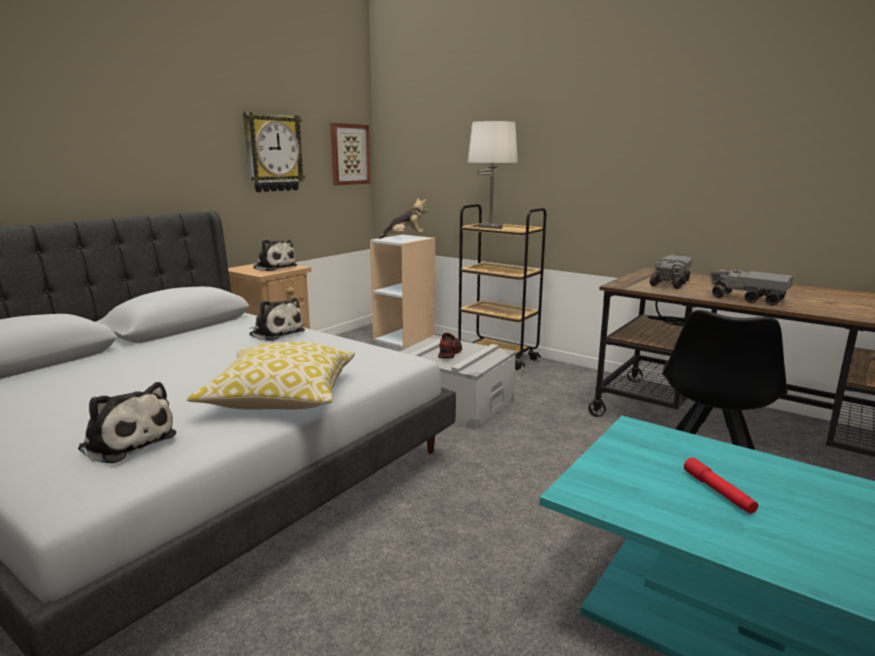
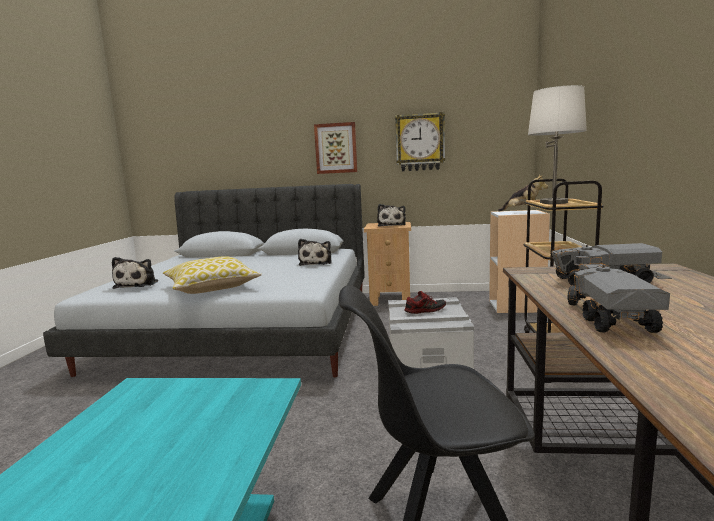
camera: 60 degrees right, 5 degrees down
picture [330,123,371,185] -> picture moved to [314,122,357,174]
red flashlight [684,457,758,514] -> none

